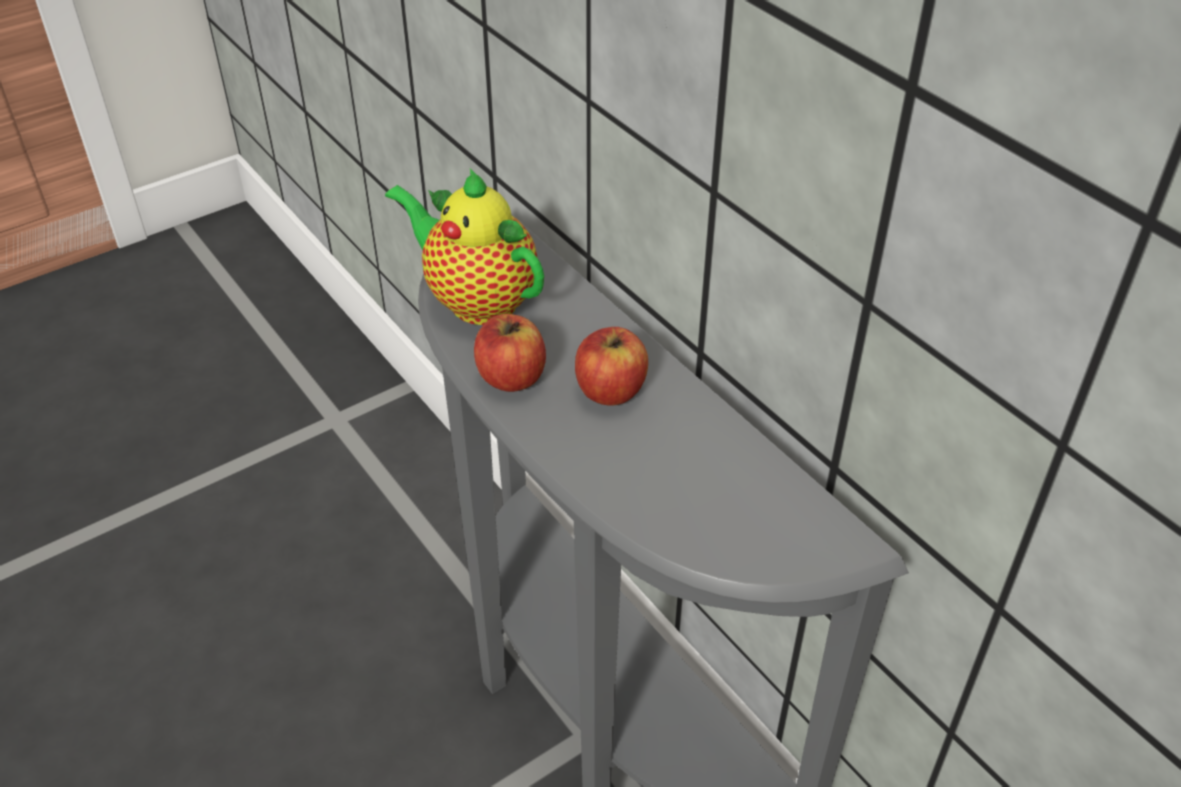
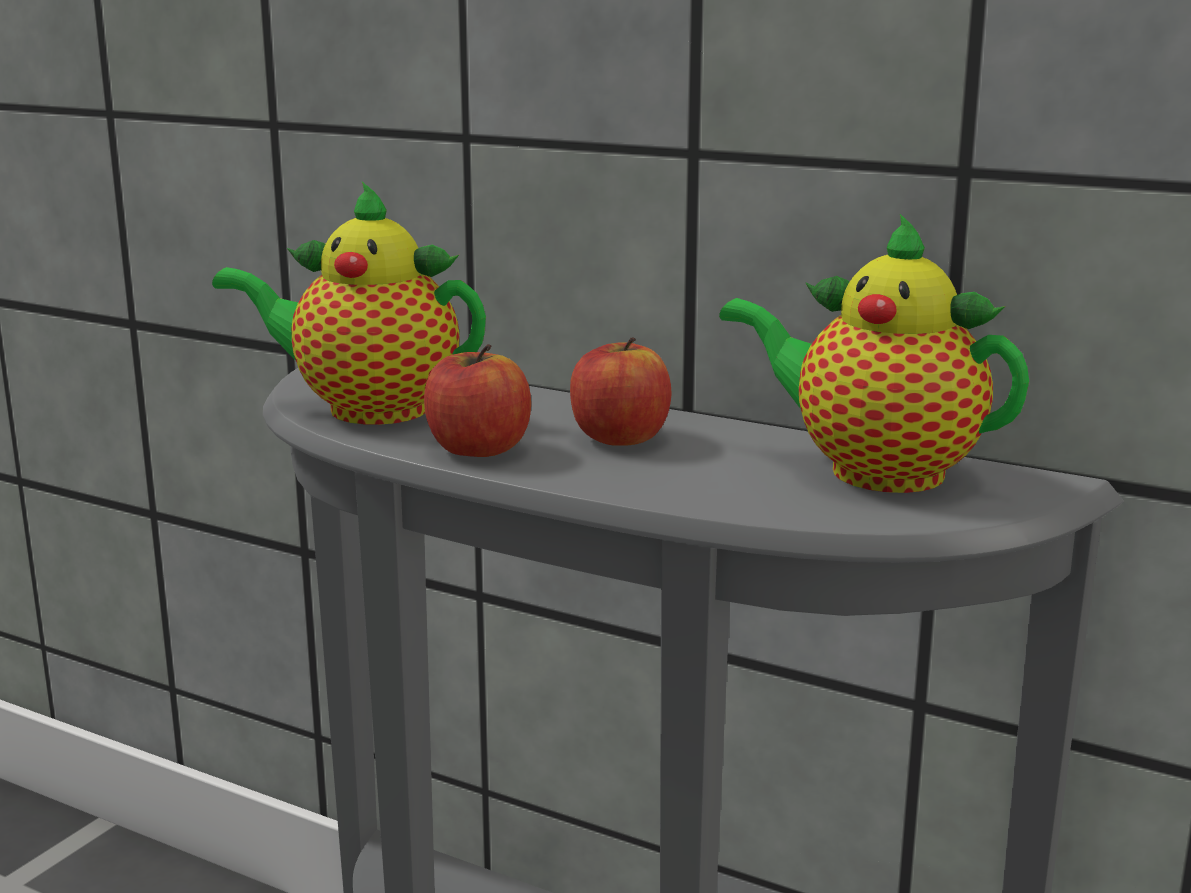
camera: 25 degrees left, 25 degrees down
none -> teapot [719,214,1029,493]

